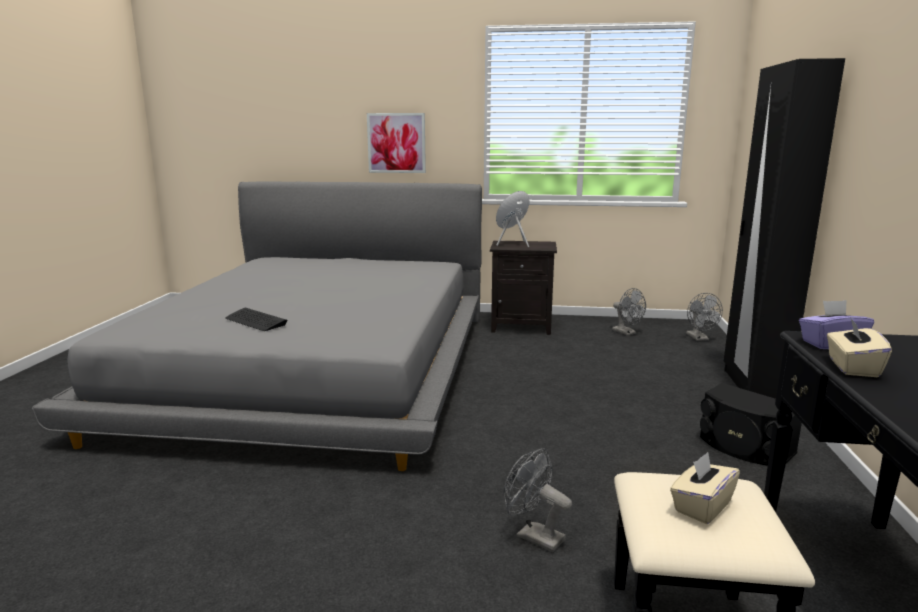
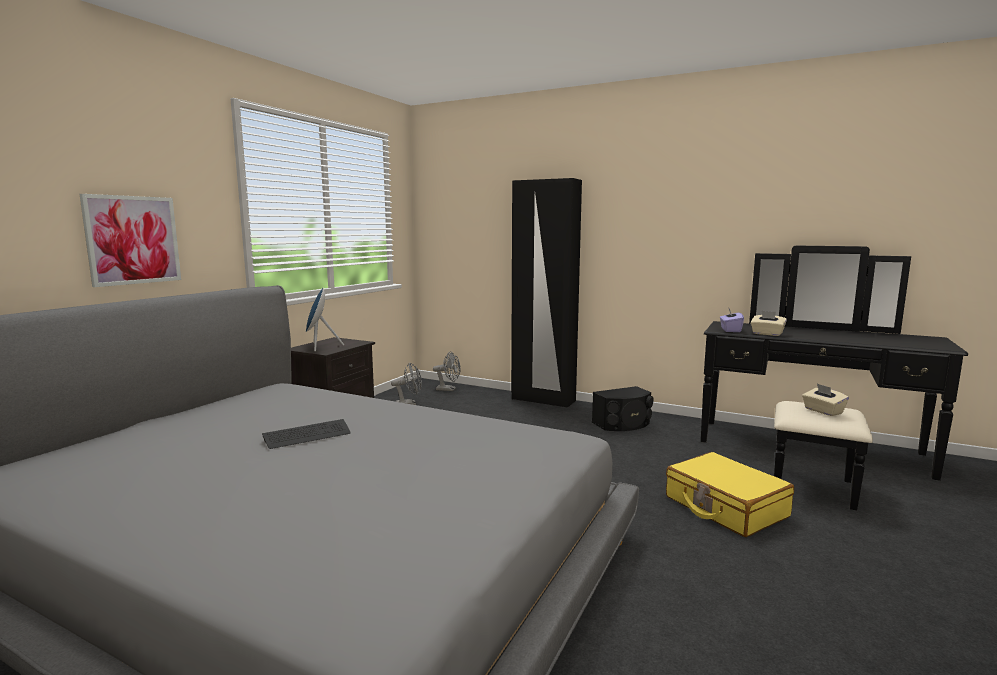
camera: 70 degrees left, 5 degrees down
keyboard [225,307,288,331] -> keyboard moved to [262,419,351,449]
grey fan [504,448,572,552] -> yellow suitcase [666,452,794,537]

